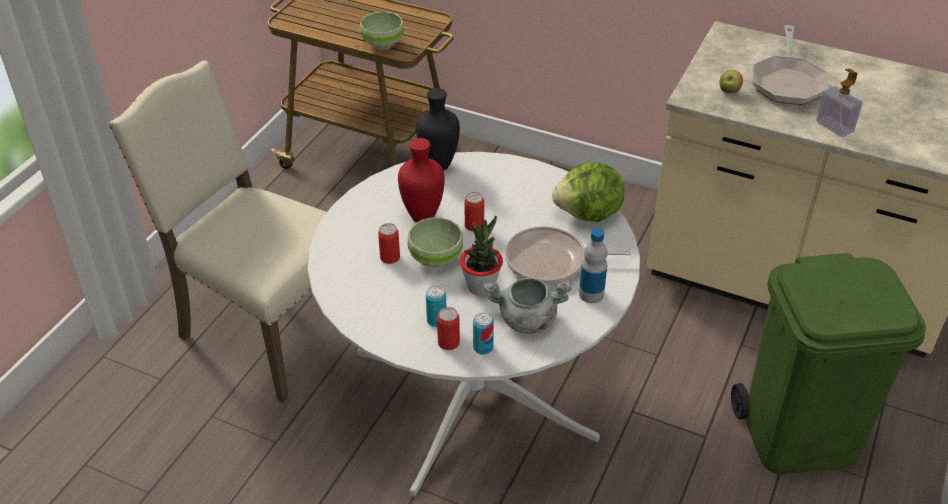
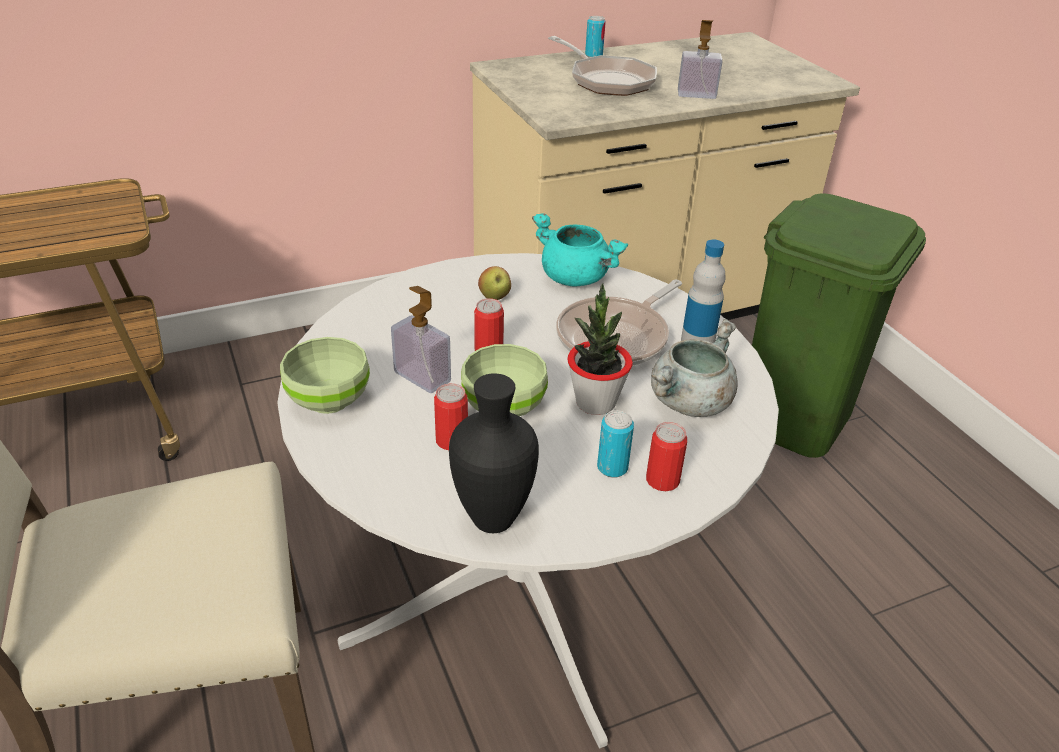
camera: 50 degrees left, 5 degrees down
green bowl [360,11,404,50] -> green bowl moved to [280,337,370,414]
red vase [398,138,445,223] -> soap dispenser [391,286,451,393]
black vase [416,88,460,171] -> black vase moved to [449,373,539,533]
can [473,312,494,355] -> can moved to [585,16,606,58]
lettuce [552,162,624,222] -> turquoise cooking pot [532,213,628,287]
apple [719,70,743,93] -> apple moved to [478,266,511,300]

